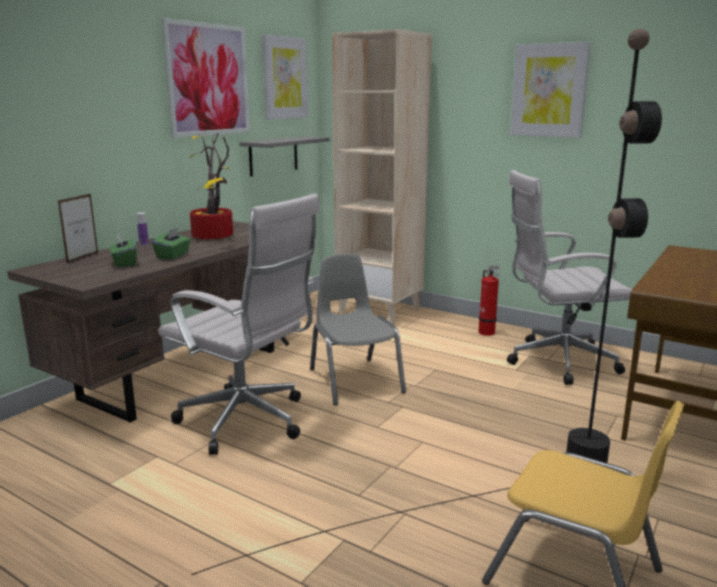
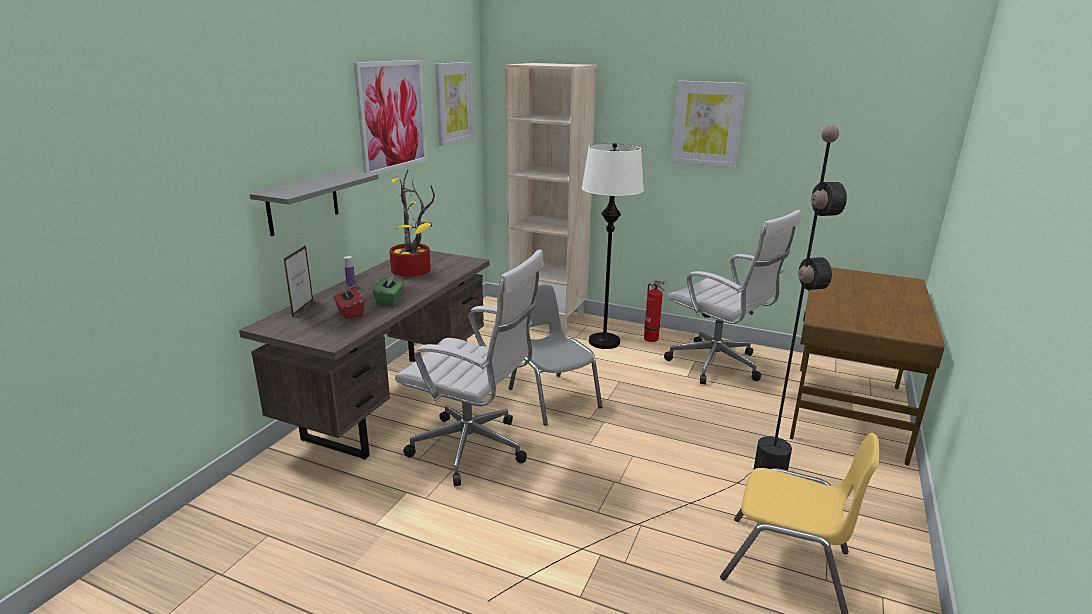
camera: 10 degrees left, 5 degrees up
green tissue box [110,234,137,267] -> red tissue box [333,286,364,319]
grey shelf [239,136,330,177] -> grey shelf moved to [250,171,378,236]
white office chair [507,170,632,385] -> white office chair turned 120 degrees counterclockwise [664,210,801,384]
none -> white floor lamp [581,143,644,349]

